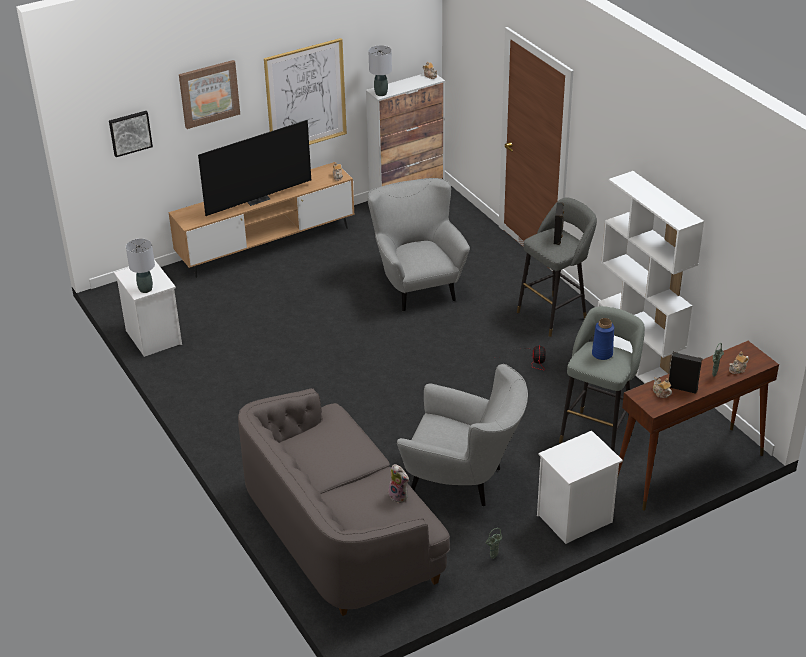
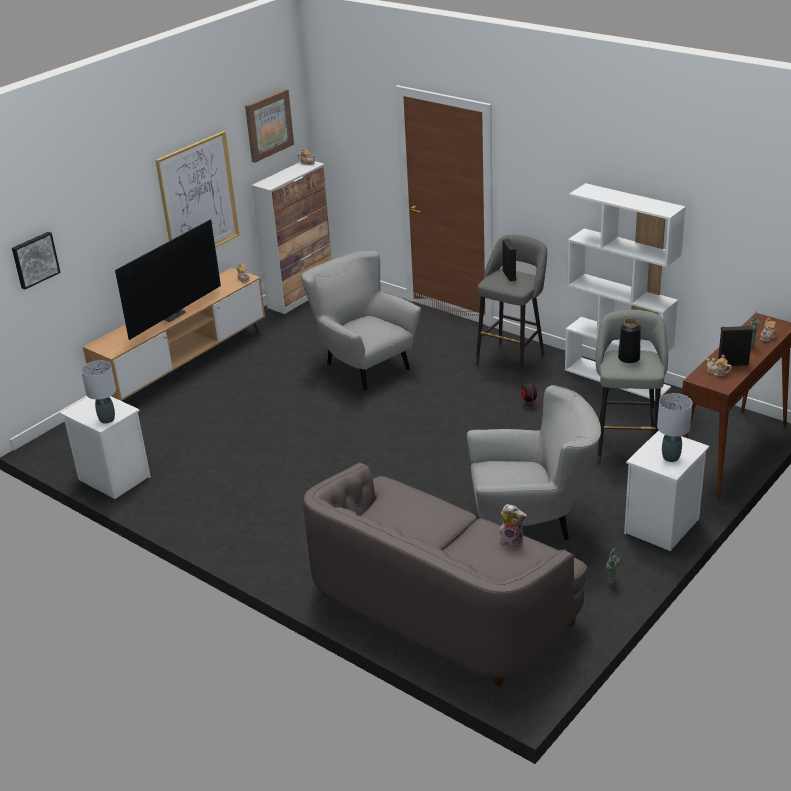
camera: 20 degrees left, 5 degrees down
picture [179,60,240,129] -> picture moved to [245,89,294,163]
grey table lamp [368,45,392,96] -> grey table lamp moved to [657,393,692,462]
blue vase [592,318,614,360] -> black vase [618,318,641,363]

